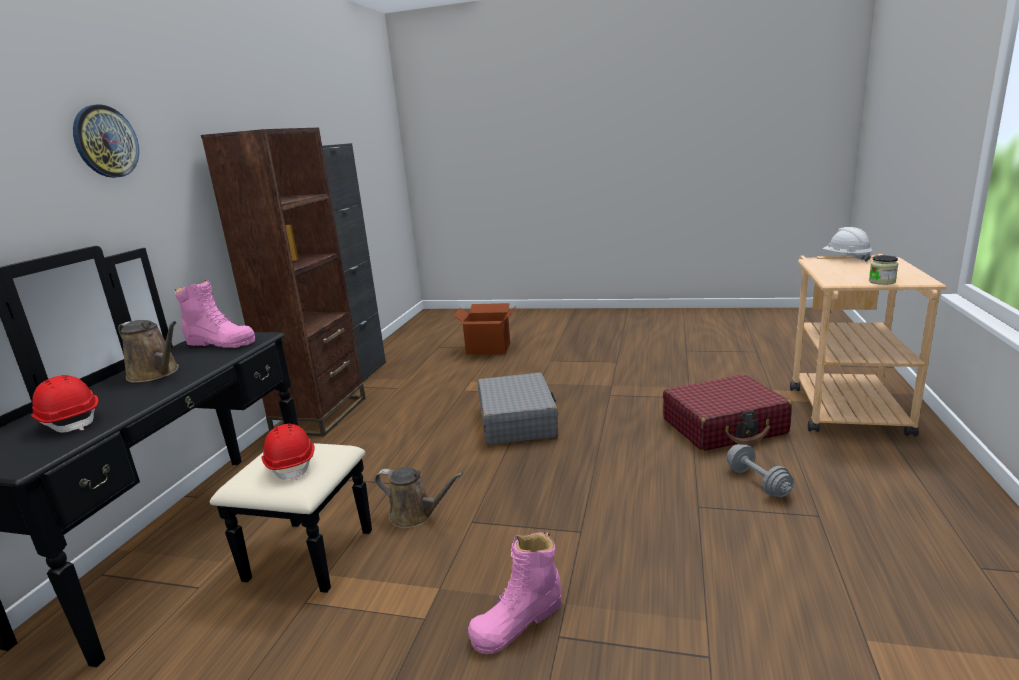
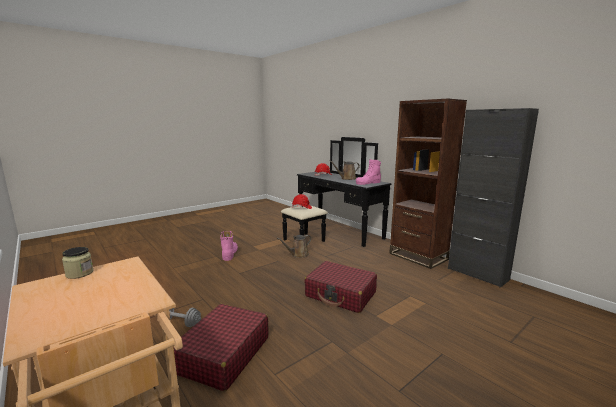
camera: 125 degrees right, 5 degrees down
wall clock [73,105,139,178] -> none
cardboard box [453,303,516,355] -> none
grey suitcase [478,372,558,445] -> red suitcase [304,261,377,313]
white hard hat [822,227,873,262] -> none

